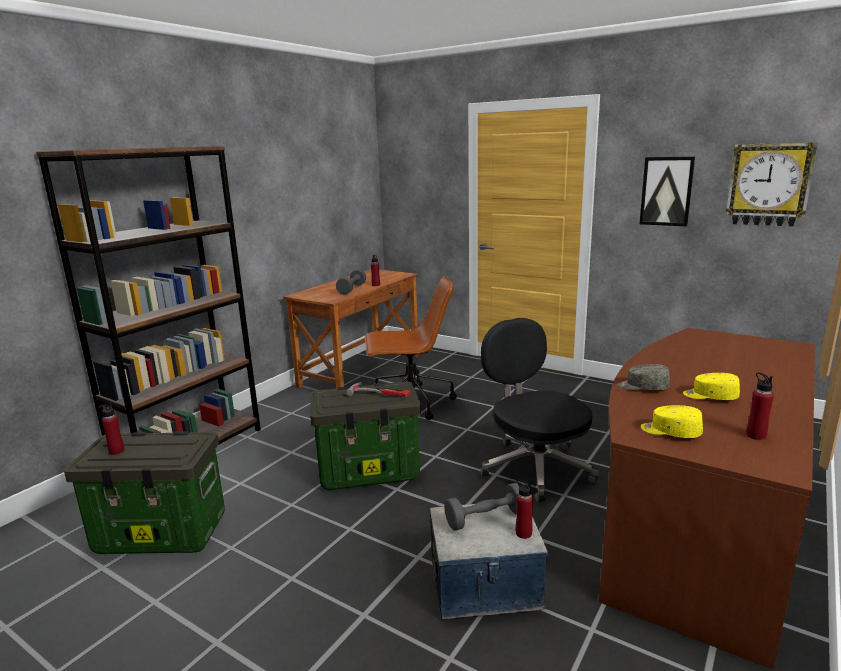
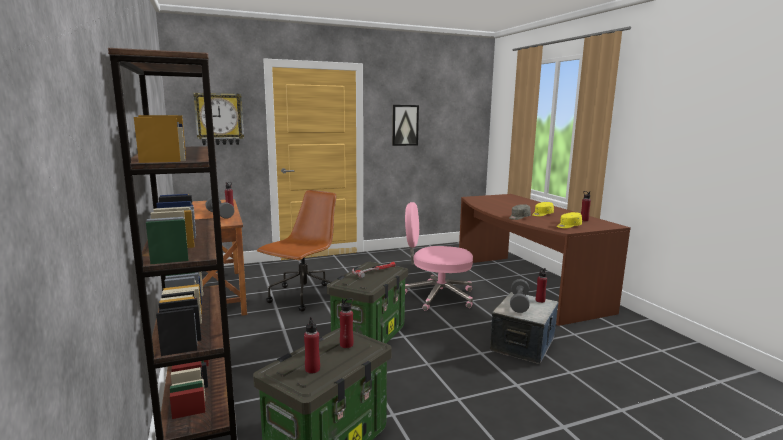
camera: 55 degrees left, 5 degrees down
black office chair [480,318,599,503] -> pink office chair [405,202,473,311]
wall clock [726,143,818,227] -> wall clock moved to [194,93,244,145]
none -> red bottle [339,298,353,348]

